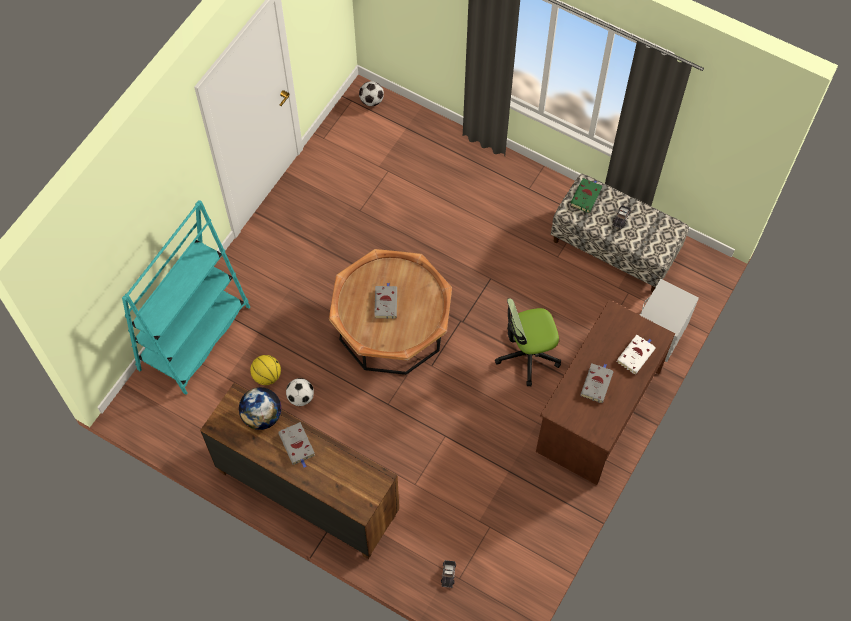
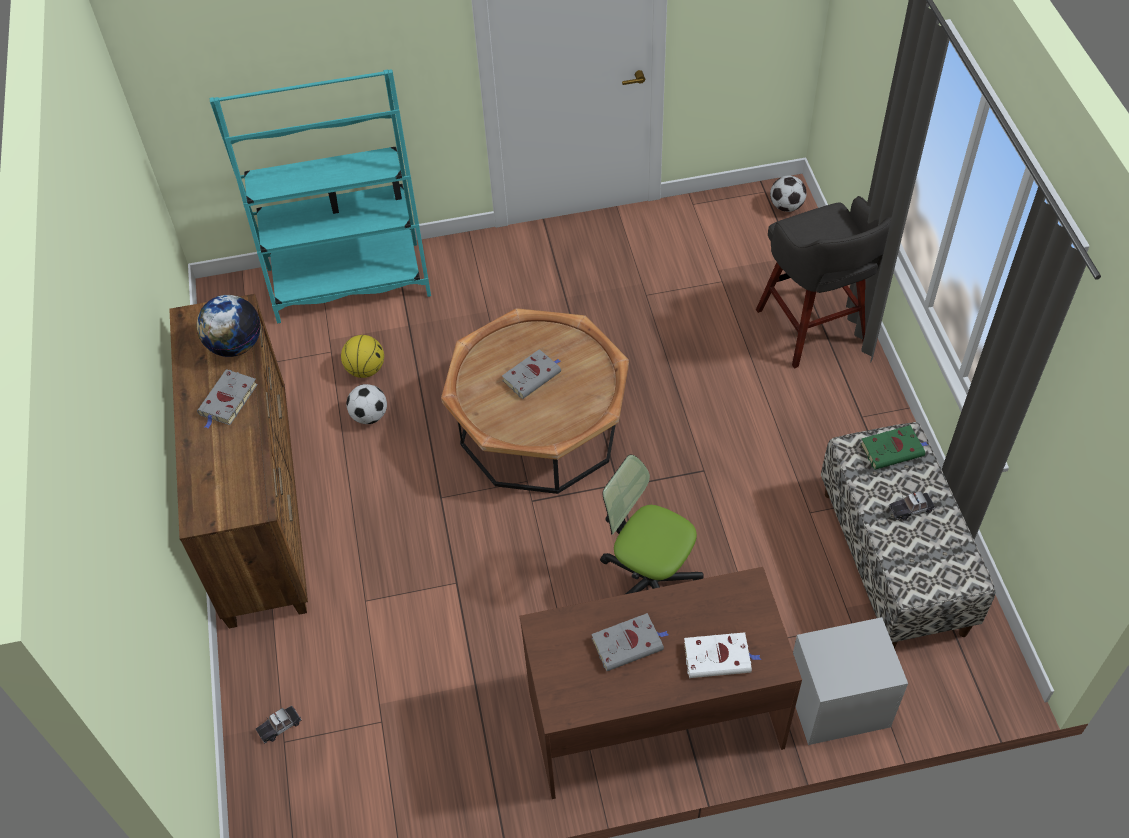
camera: 50 degrees right, 10 degrees down
none -> grey stool [756,196,891,368]

